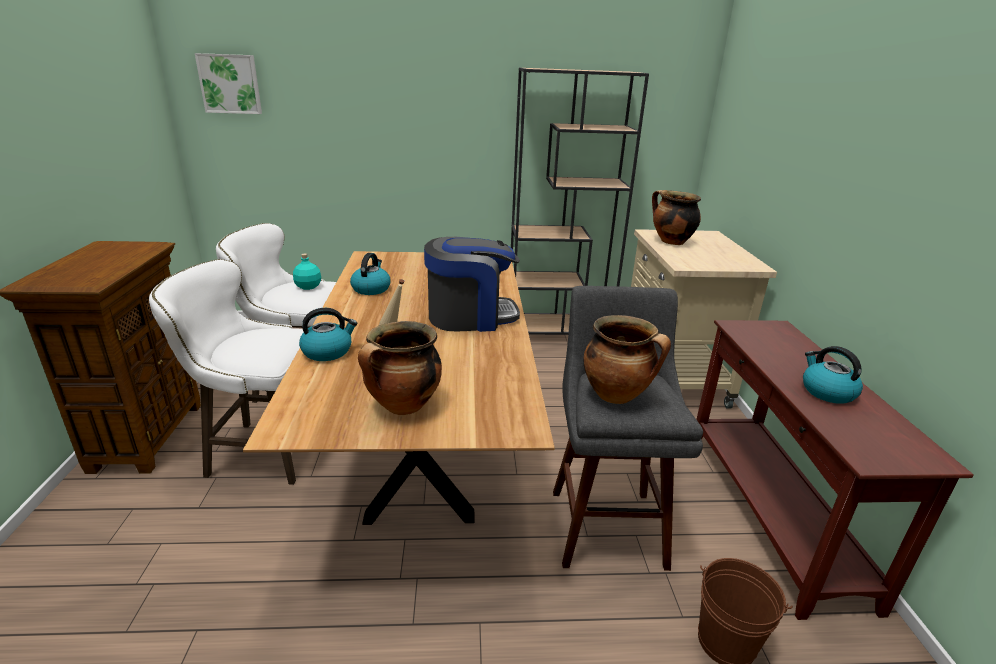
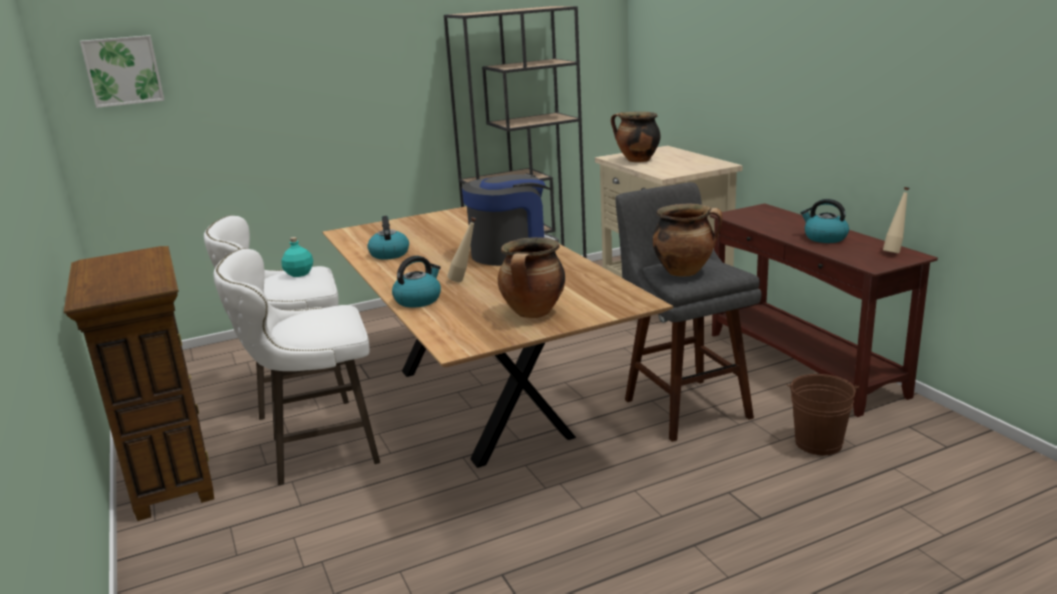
camera: 20 degrees left, 5 degrees down
none -> beige bottle [883,187,909,253]

